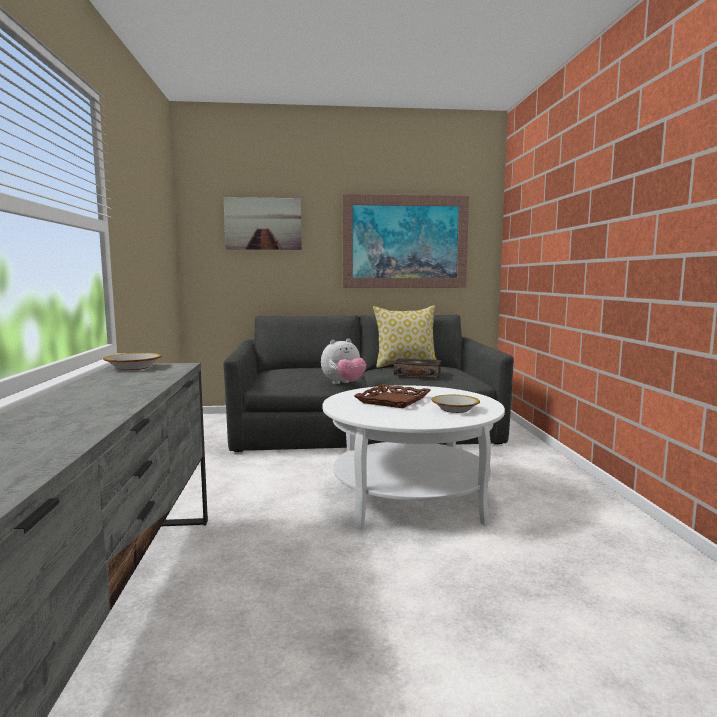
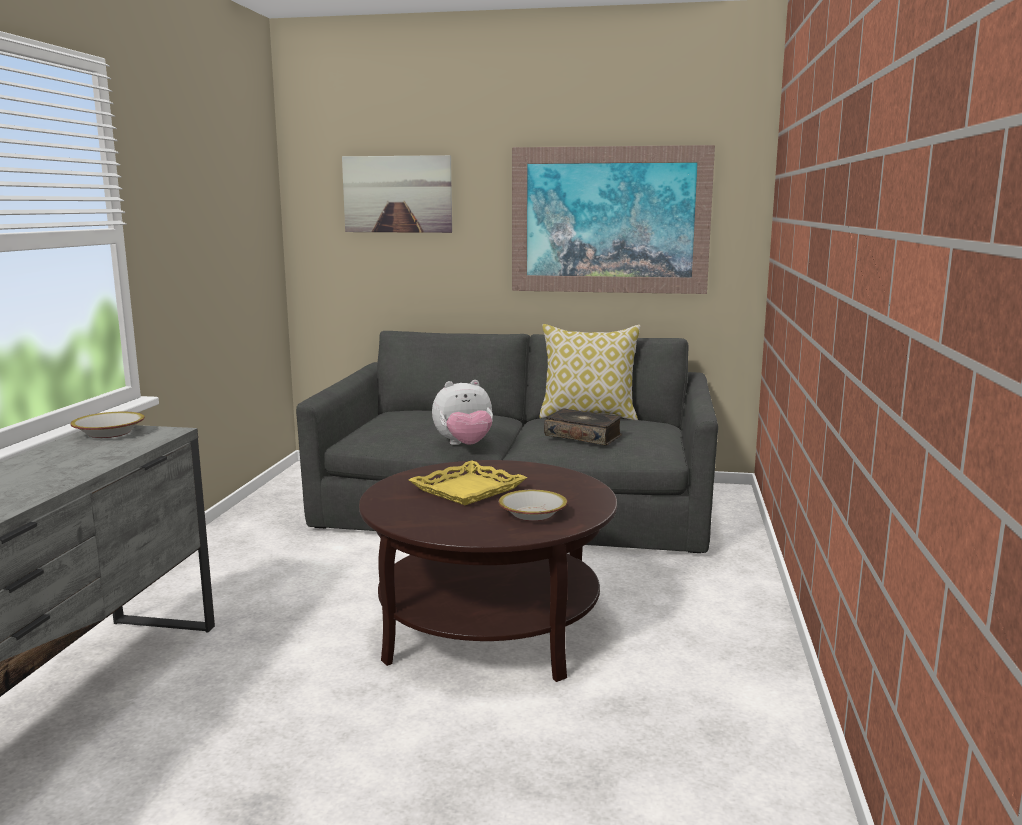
camera: 15 degrees right, 5 degrees up
white coffee table [322,385,505,530] -> brown coffee table [359,460,617,682]
brown tray [354,384,431,408] -> yellow tray [409,460,527,505]

